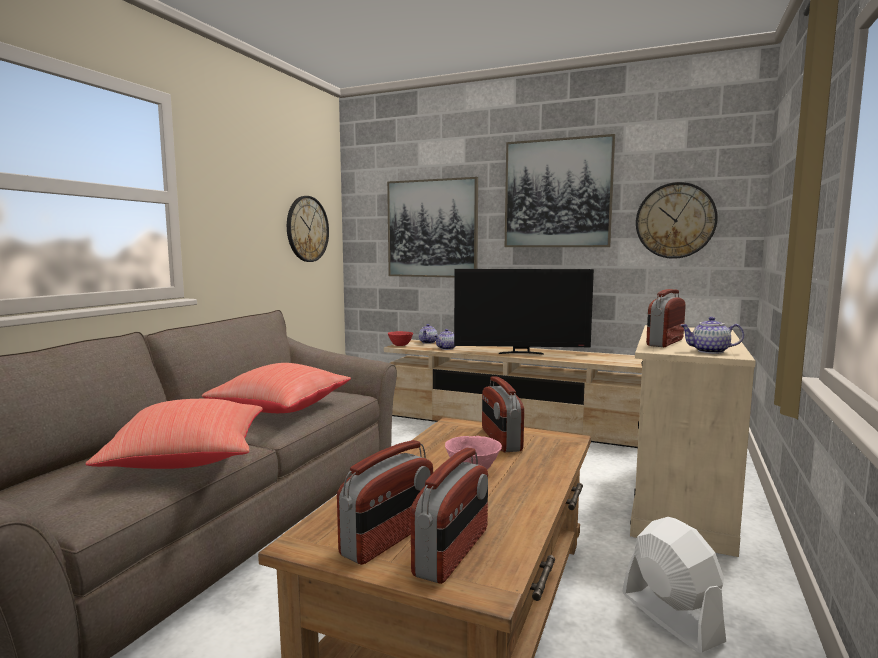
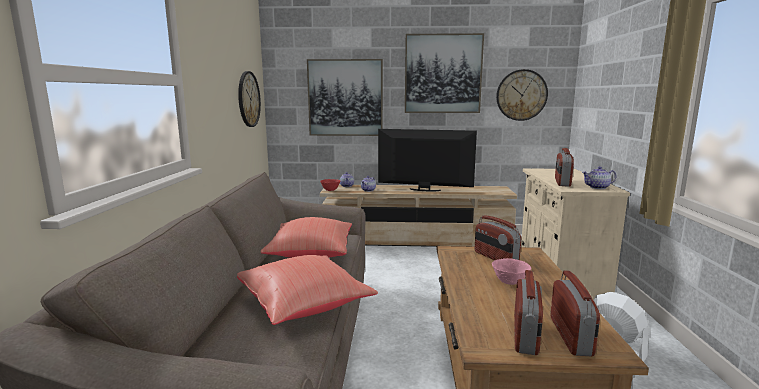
camera: 20 degrees left, 5 degrees up
television [454,269,594,355] -> television turned 150 degrees counterclockwise [378,129,477,192]

